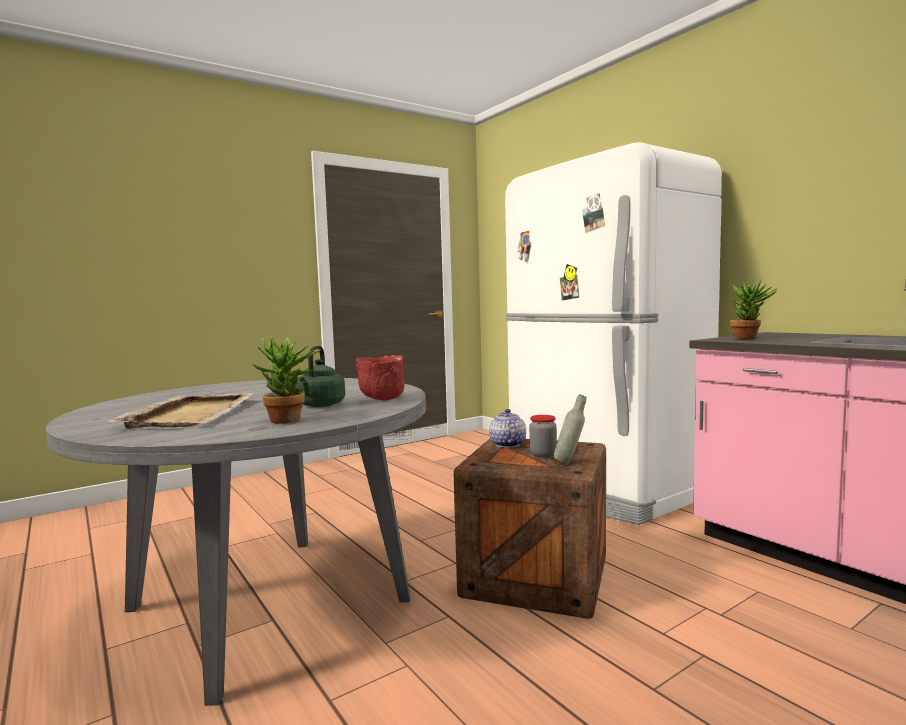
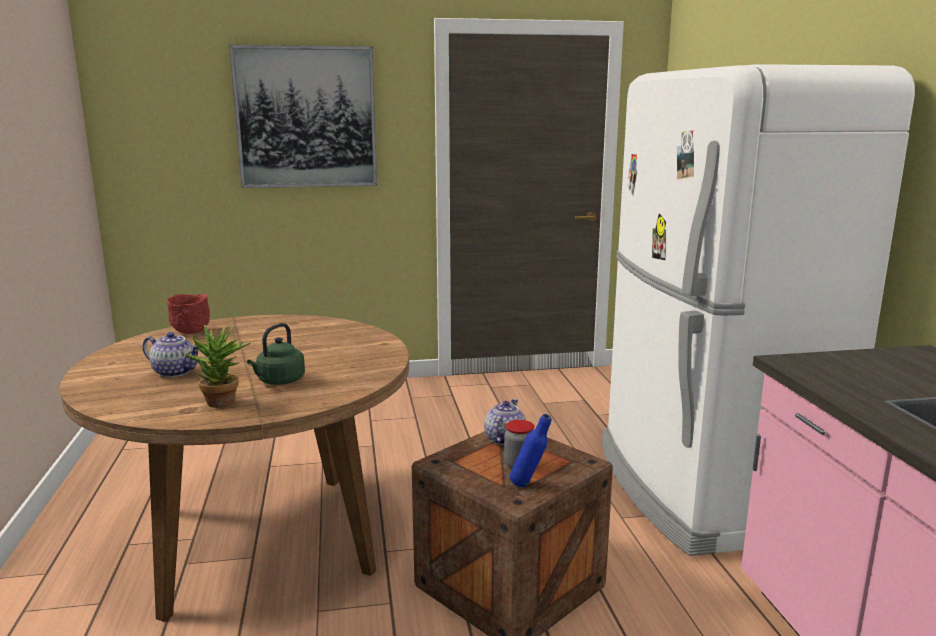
camera: 25 degrees right, 10 degrees up
grey dining table [46,378,426,706] -> brown dining table [60,315,409,622]
beige tray [107,393,254,429] -> teapot [142,332,199,377]
red bowl [356,355,405,401] -> red bowl moved to [167,294,210,334]
grey bottle [553,394,586,464] -> blue bottle [510,414,551,487]
potted plant [729,279,777,339] -> none
none -> picture [229,45,377,188]

